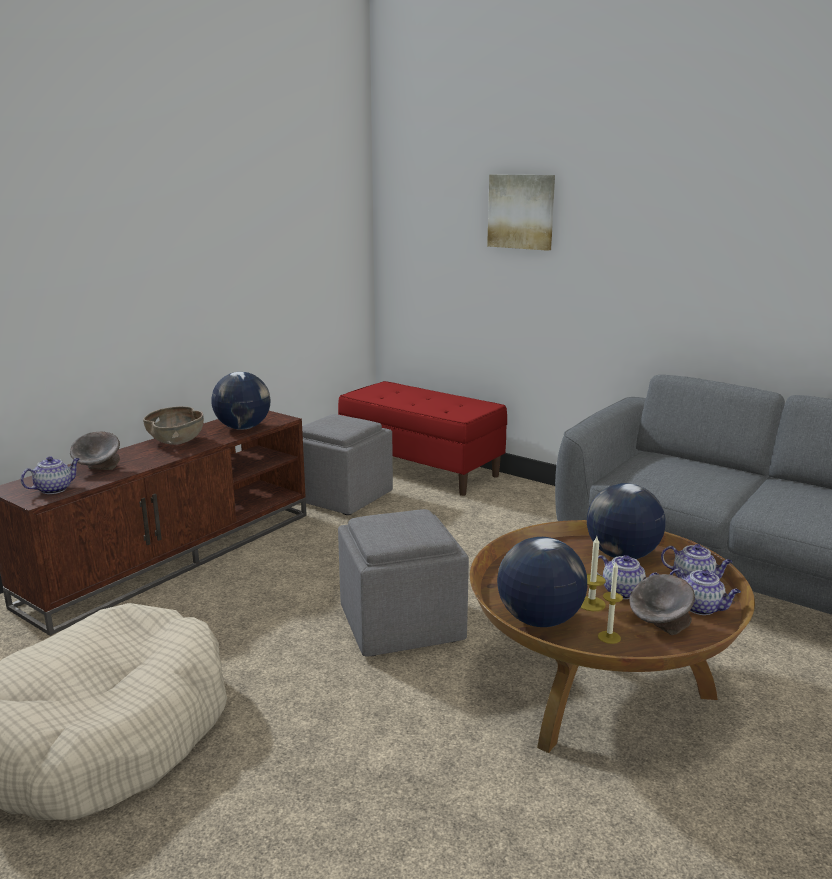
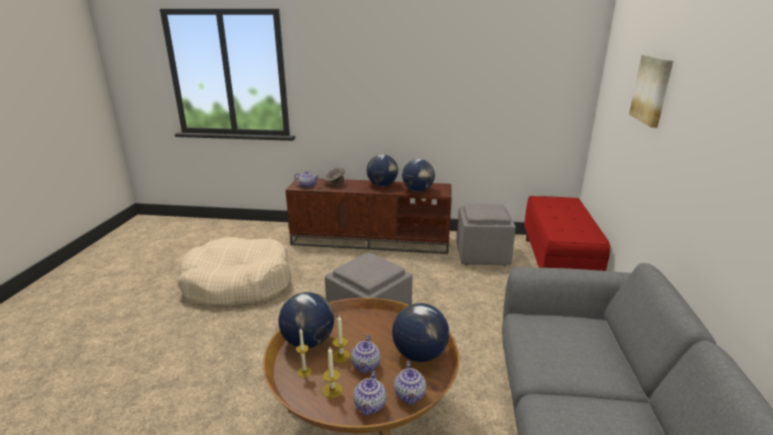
camera: 60 degrees right, 5 degrees up
brown bowl [143,406,204,445] -> globe [367,154,398,186]
grey bowl [629,574,695,635] -> candle [322,347,343,398]

